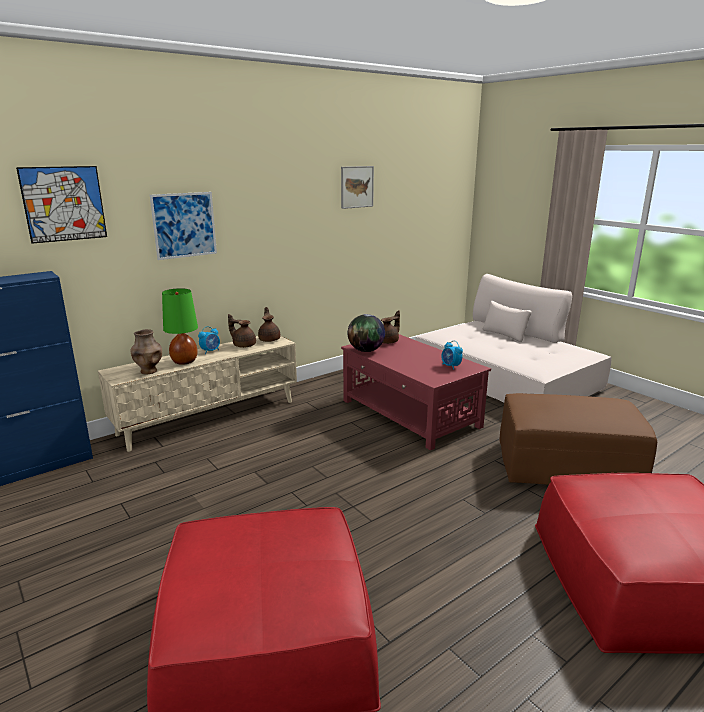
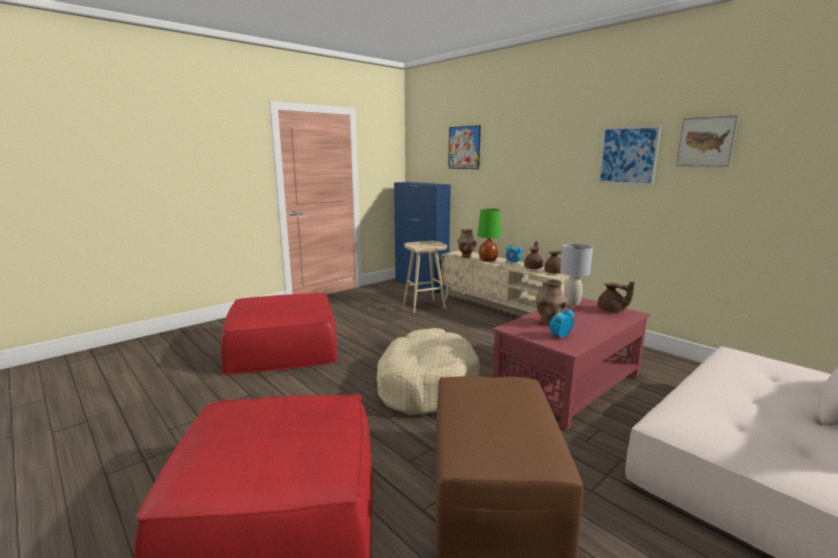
camera: 85 degrees right, 5 degrees down
picture [150,192,217,260] -> picture moved to [598,125,661,185]
globe [348,314,385,352] -> grey table lamp [560,244,593,306]
none -> beige dog bed [377,328,479,415]
none -> beige stool [403,241,447,313]
none -> brown vase [536,279,567,326]

